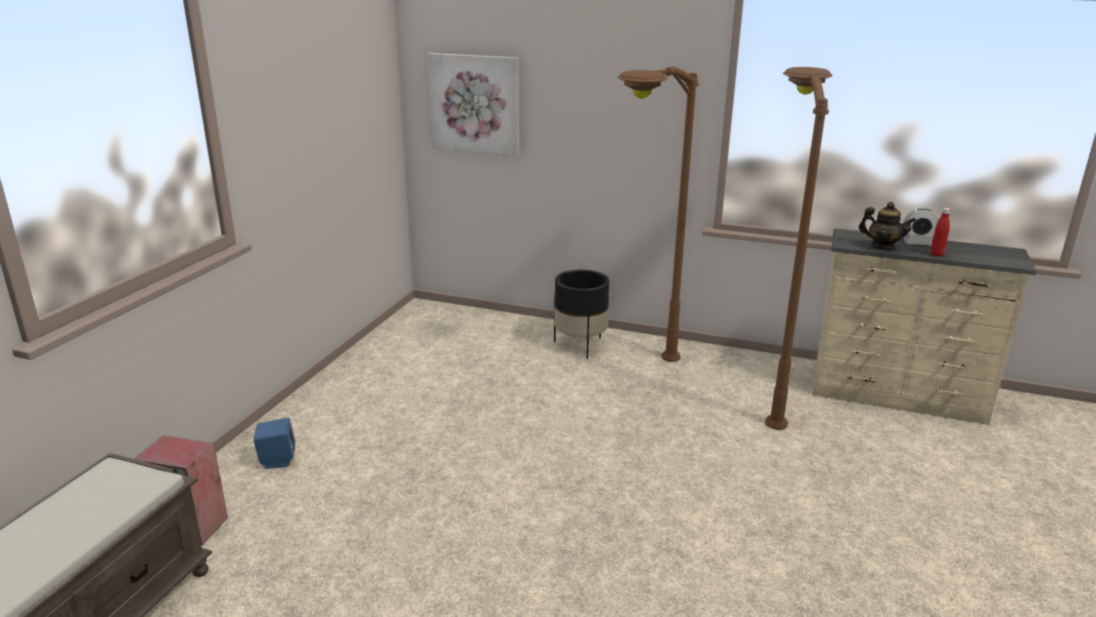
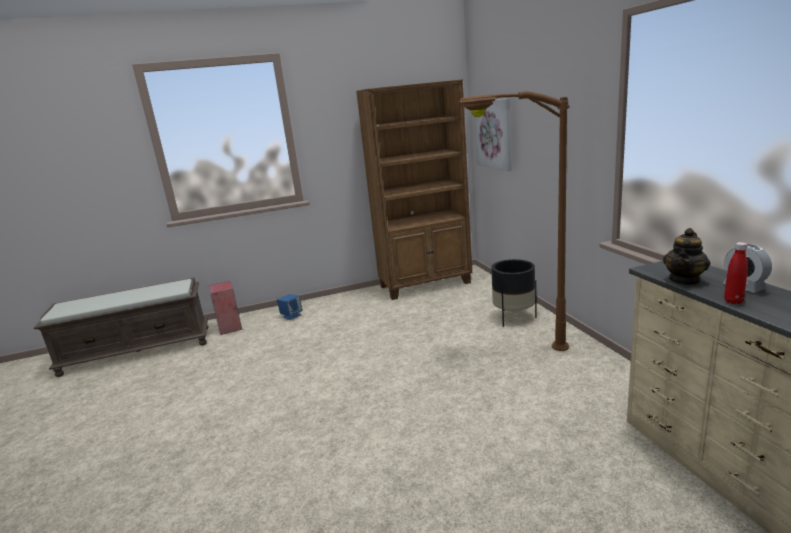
camera: 55 degrees right, 5 degrees down
brown floor lamp [765,67,832,430] -> none
teapot [859,202,916,250] -> teapot turned 45 degrees clockwise [663,228,710,285]
none -> brown bookcase [356,79,472,300]

